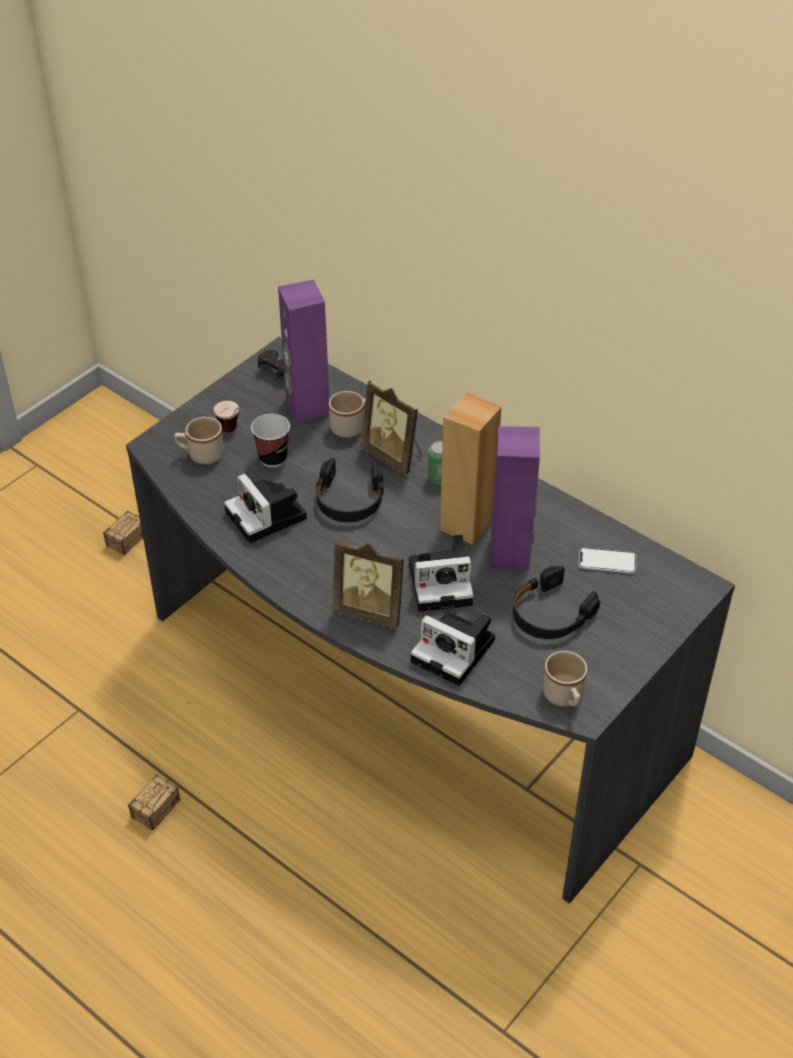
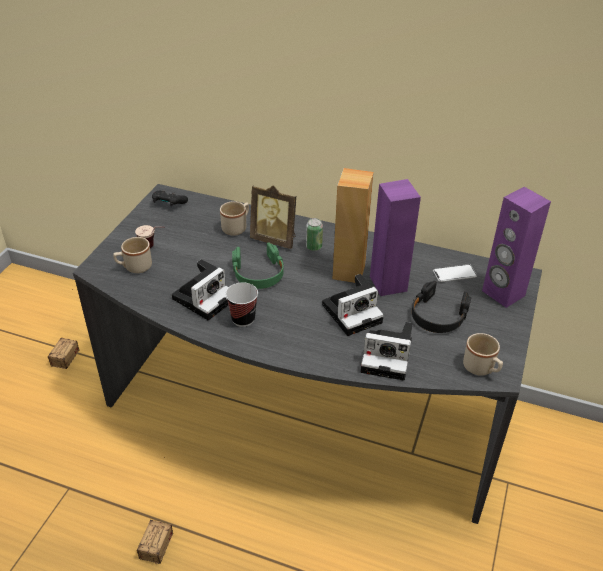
camera: 20 degrees left, 5 degrees down
camera [224,473,307,543] -> camera turned 90 degrees counterclockwise [172,259,228,320]
cup [251,414,290,467] -> cup moved to [226,282,258,327]
purple speaker [278,280,329,422] -> purple speaker moved to [482,187,551,308]
black headphones [315,458,383,522] -> green headphones [232,242,284,289]
picture frame [333,540,404,628] -> none

